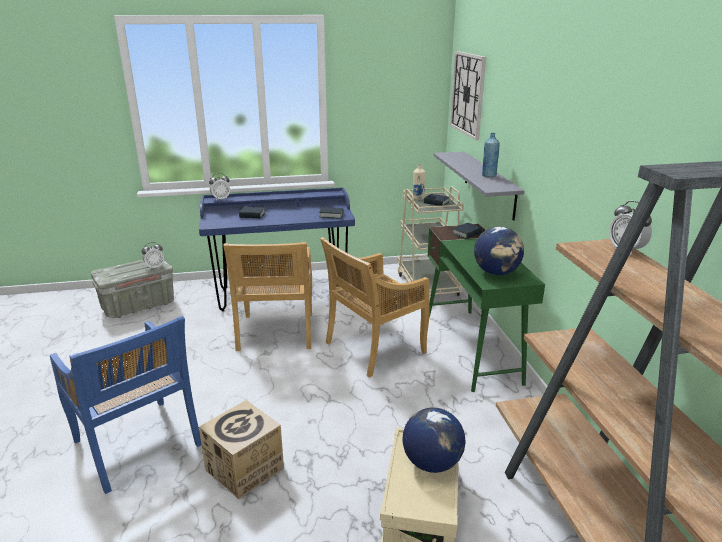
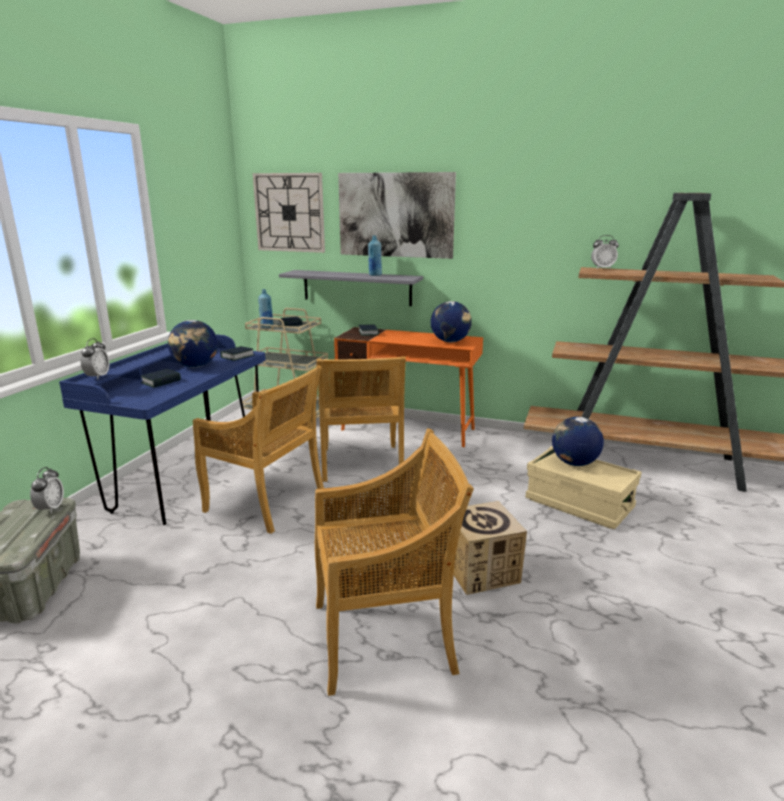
camera: 60 degrees left, 5 degrees down
blue chair [50,315,201,494] -> beige chair [315,428,474,696]
beige bottle [413,164,426,200] -> blue bottle [258,289,273,328]
green desk [428,224,545,392] -> orange desk [334,327,483,447]
none -> globe [168,320,218,368]
none -> picture [338,172,456,259]

